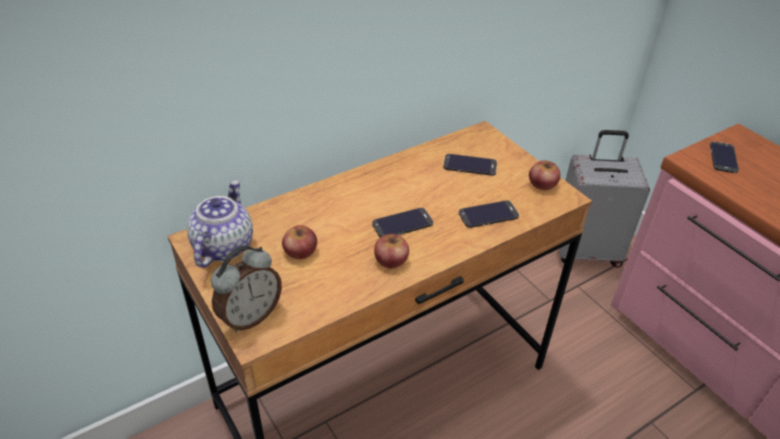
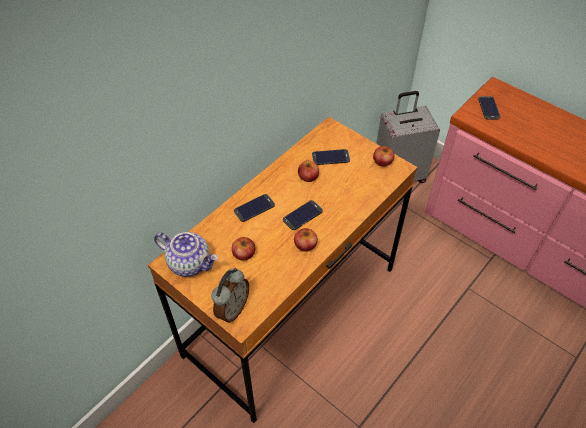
camera: 15 degrees left, 10 degrees up
teapot [187,180,253,268] -> teapot turned 120 degrees clockwise [154,232,218,277]
phone [459,200,519,228] -> phone moved to [234,194,275,222]
none -> apple [298,160,319,182]

